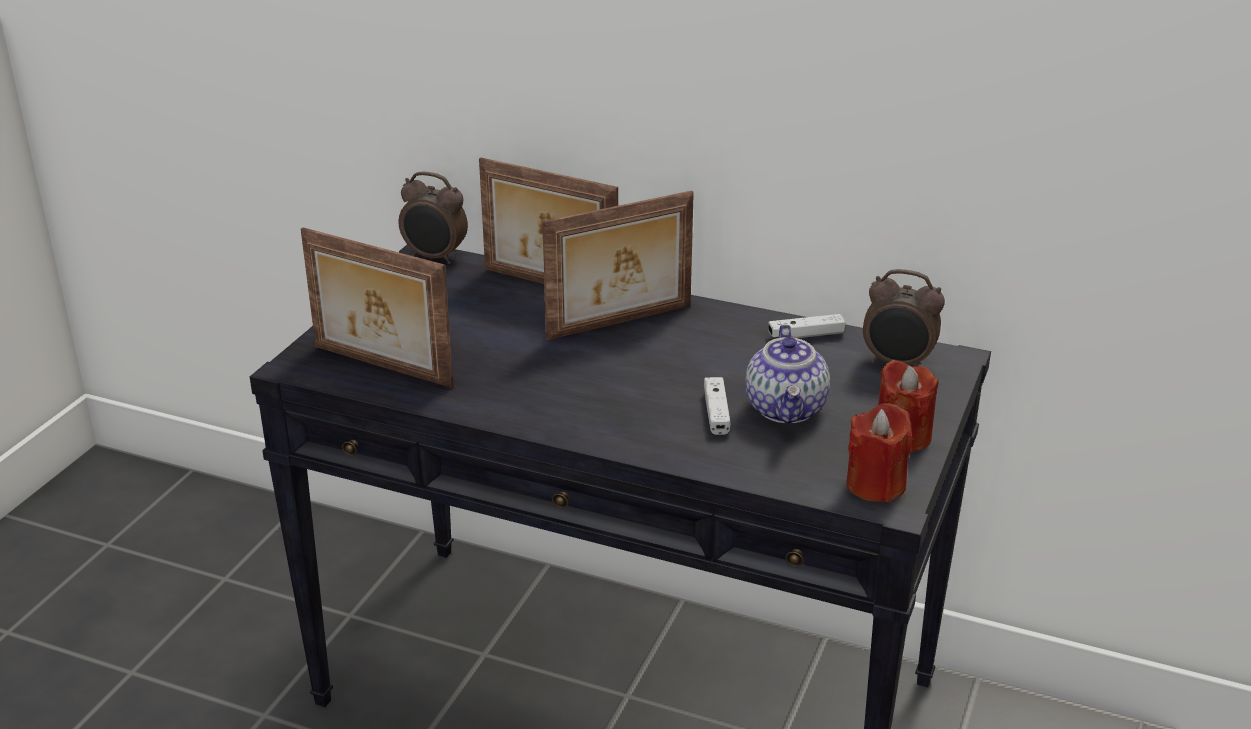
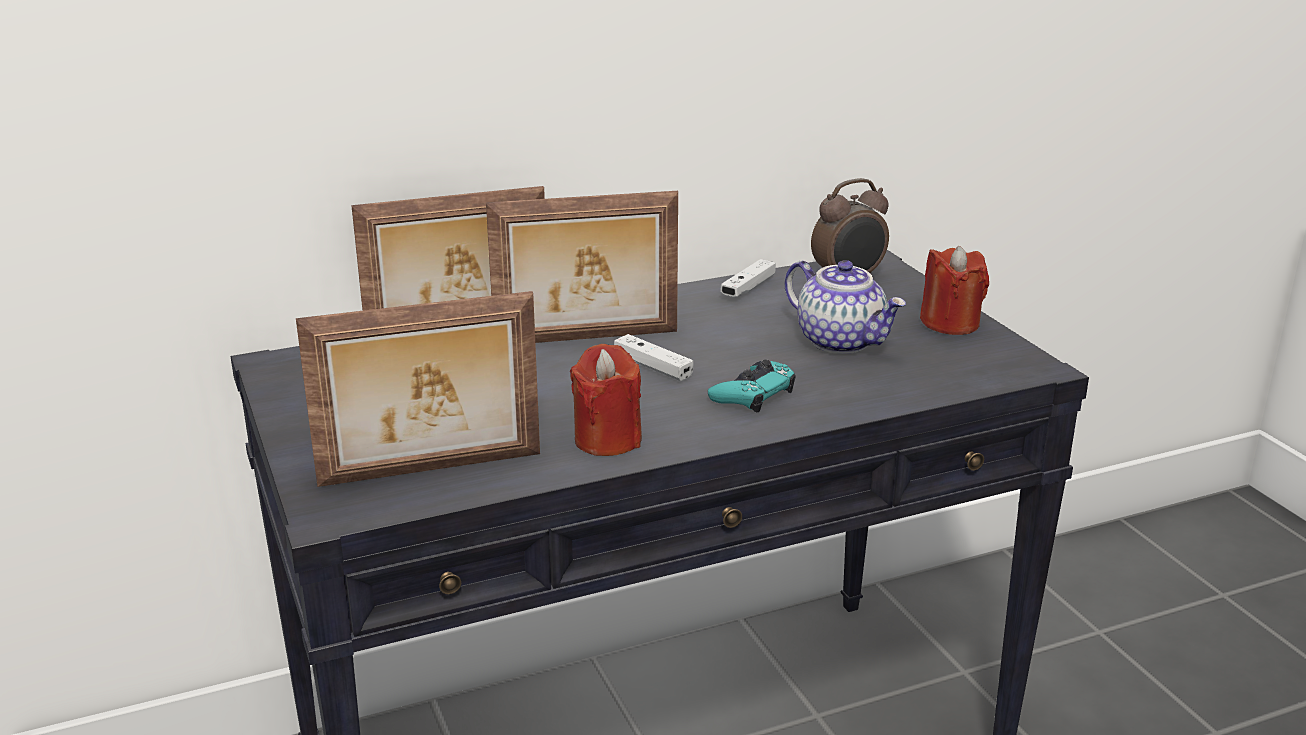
camera: 45 degrees left, 5 degrees down
alarm clock [398,171,468,264] -> none
picture frame [542,191,694,340] -> picture frame turned 60 degrees clockwise [486,191,678,343]
white game controller [704,377,730,435] -> white game controller moved to [614,334,693,381]
red candle [846,403,913,503] -> red candle moved to [570,344,642,456]
none -> turquoise game controller [708,359,796,412]

